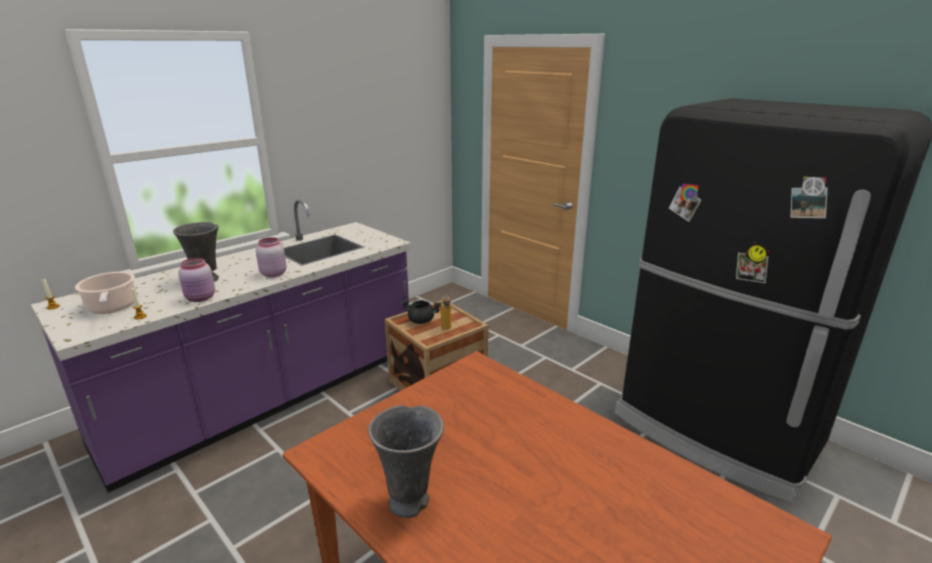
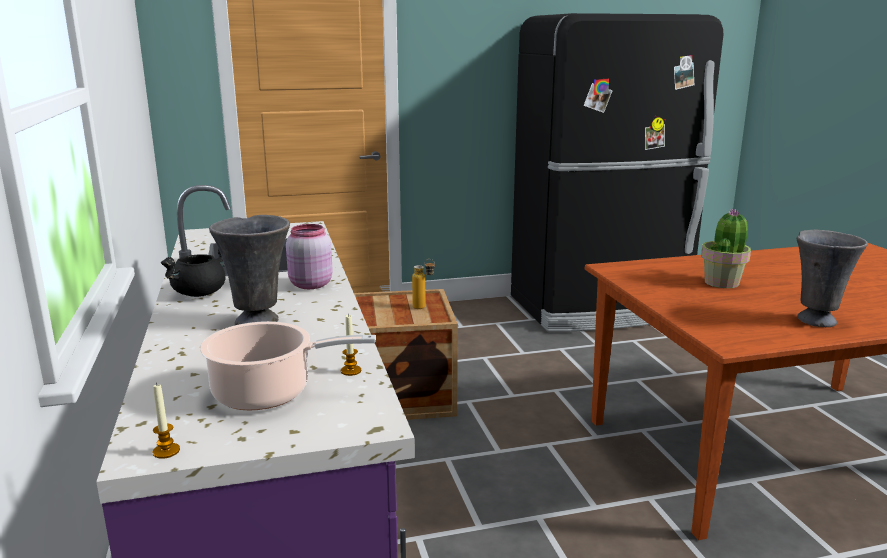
camera: 60 degrees left, 5 degrees down
pink jar [178,258,215,302] -> none
black cooking pot [401,299,441,324] -> black cooking pot moved to [161,248,226,297]
none -> potted plant [701,209,751,288]

